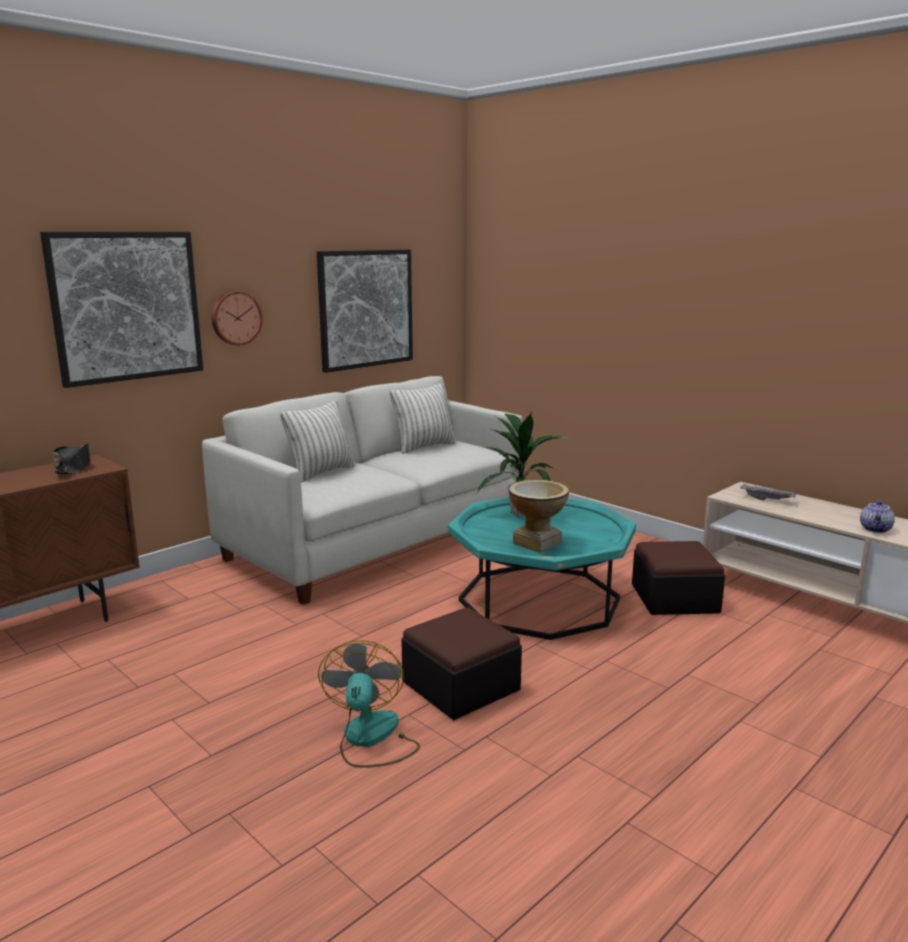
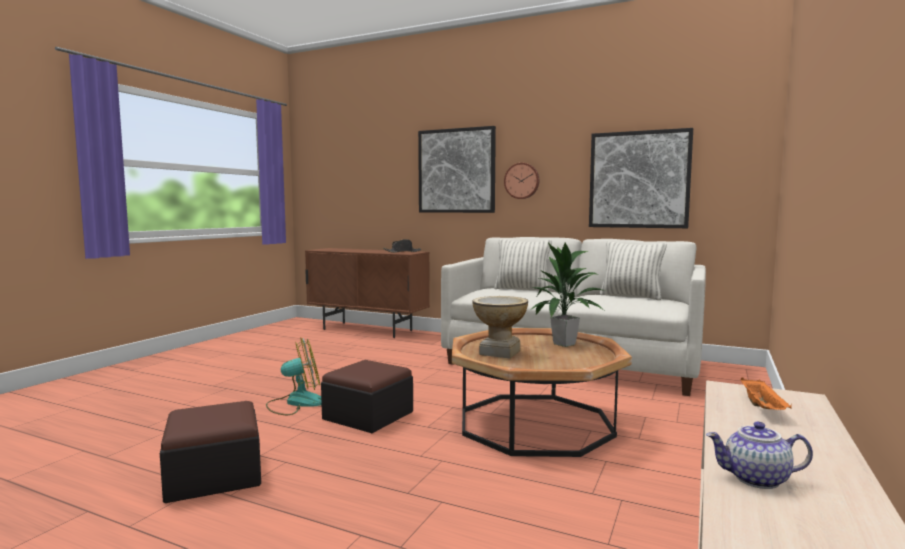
camera: 70 degrees right, 10 degrees down
turquoise coffee table [448,497,636,640] -> brown coffee table [452,328,632,457]
ottoman [632,541,725,615] -> ottoman moved to [160,401,261,503]
grey tray [740,484,796,501] -> orange tray [740,377,792,410]

